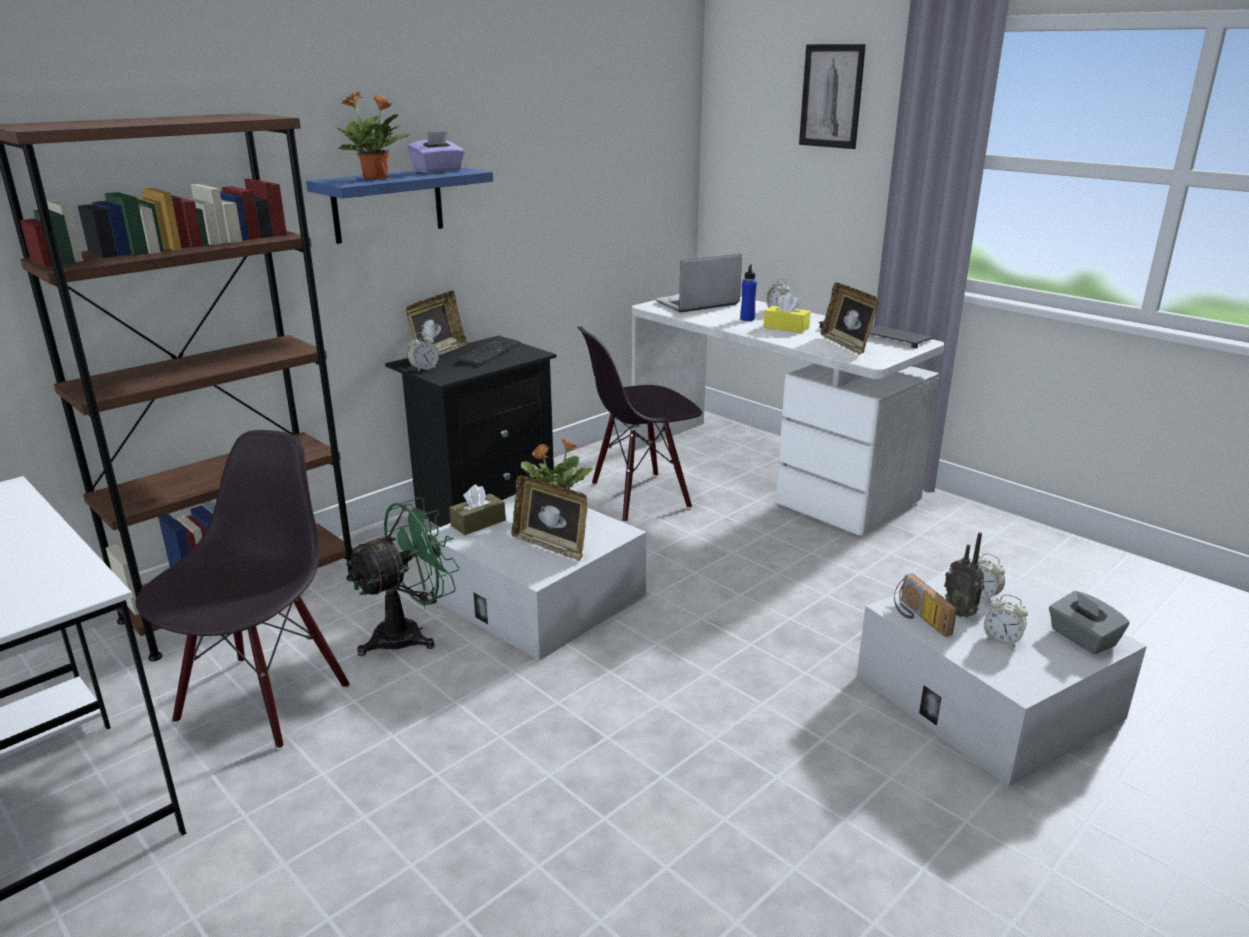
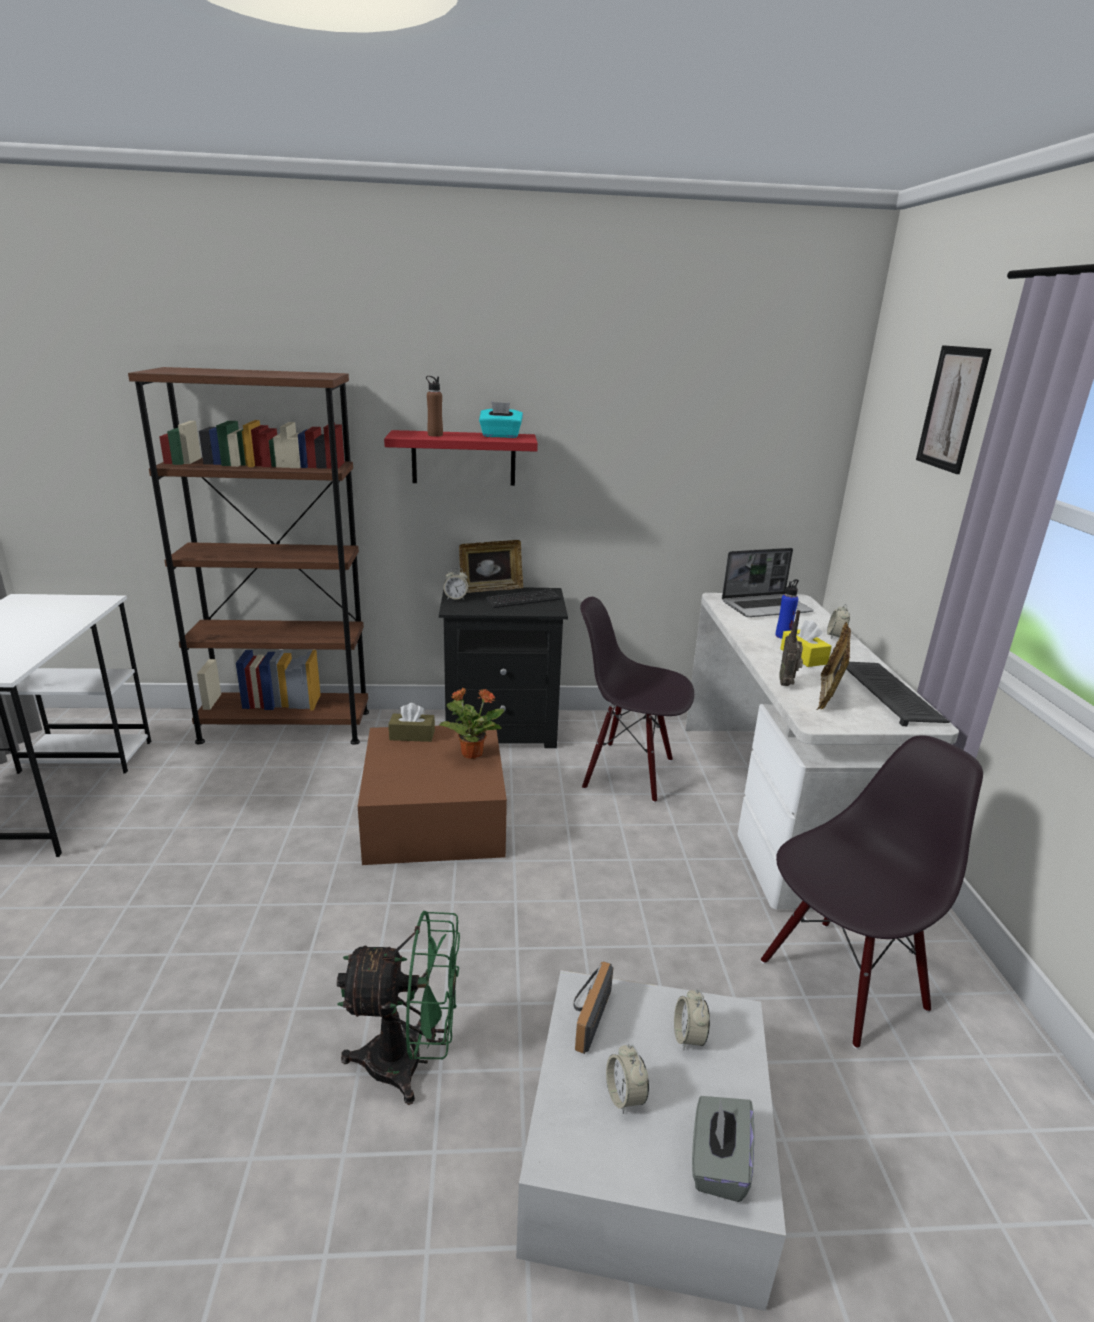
camera: 40 degrees right, 0 degrees up
black chair [136,430,350,750] -> black chair moved to [761,735,983,1049]
blue shelf [306,167,493,244] -> red shelf [384,430,538,486]
potted plant [332,92,409,180] -> brown bottle [426,376,443,437]
green fan [345,497,460,656] -> green fan moved to [337,911,460,1105]
purple tissue box [408,131,464,173] -> turquoise tissue box [479,402,523,438]
white storage box [424,494,646,661] -> brown storage box [358,724,507,865]
picture frame [512,475,588,561] -> none
laptop [655,254,742,312] -> laptop turned 150 degrees clockwise [722,548,814,617]
radio [944,532,984,618] -> radio moved to [779,610,803,686]

